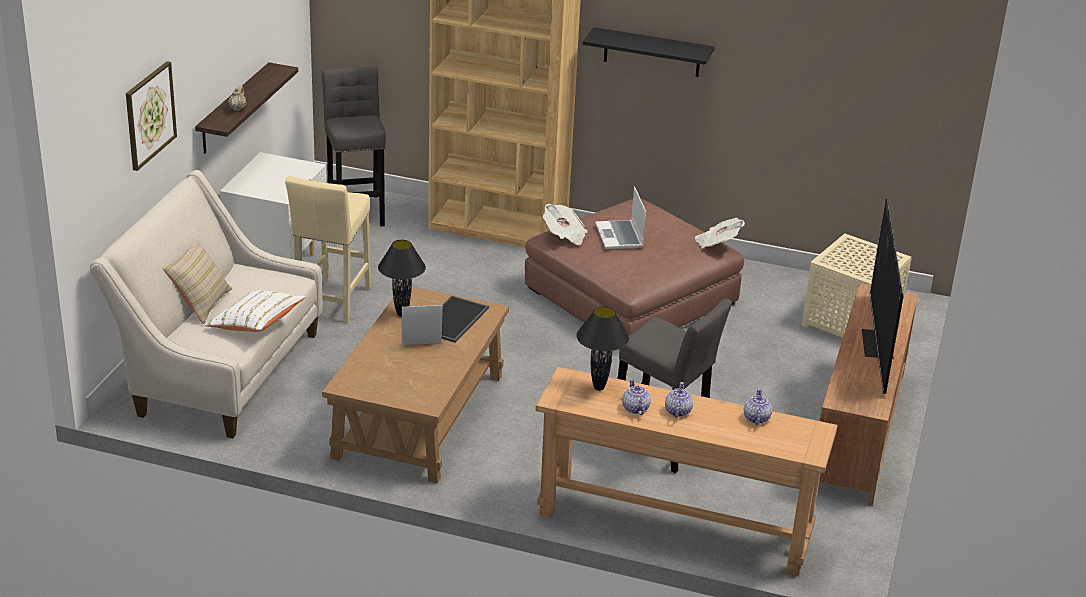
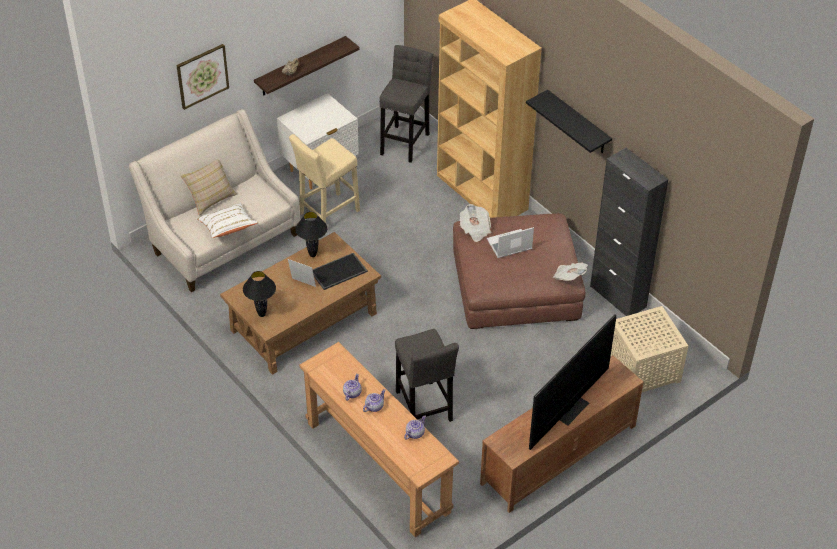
camera: 35 degrees right, 15 degrees up
black table lamp [576,306,629,391] -> black table lamp moved to [243,271,276,317]
laptop [595,187,646,249] -> laptop turned 45 degrees clockwise [487,227,534,258]
none -> black cabinet [590,148,668,316]

